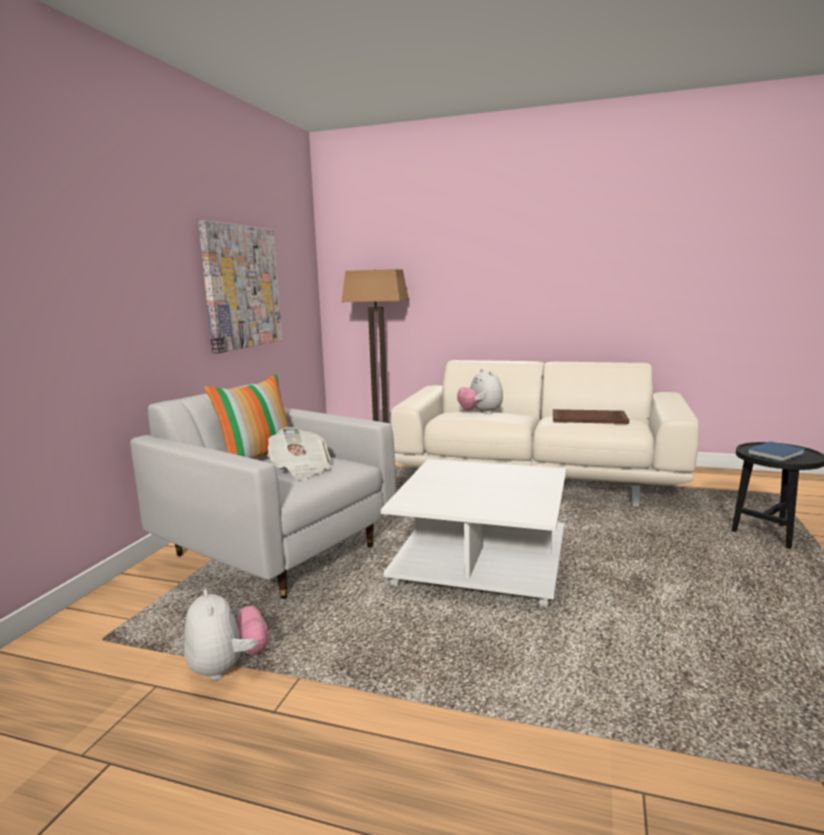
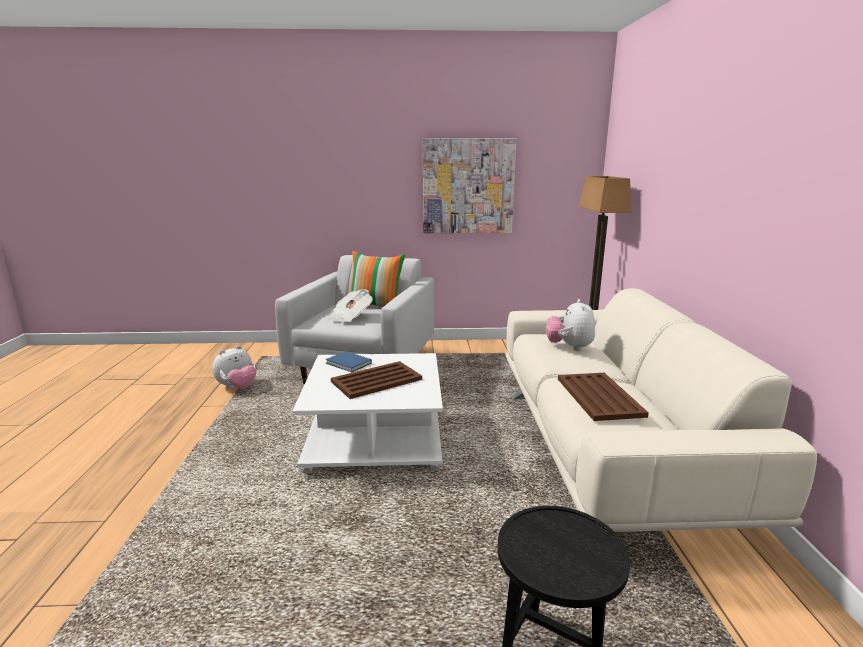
camera: 70 degrees right, 5 degrees up
plush toy [457,369,503,414] -> plush toy turned 45 degrees counterclockwise [546,299,595,351]
blue book [747,441,805,462] -> blue book moved to [326,351,372,372]
none -> brown tray [331,361,422,399]

